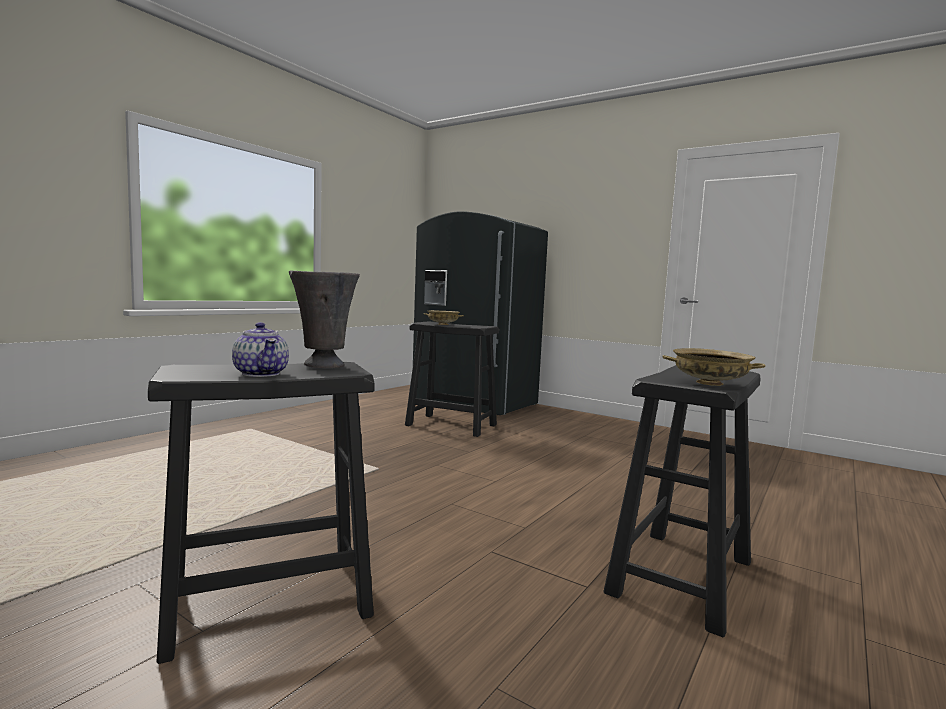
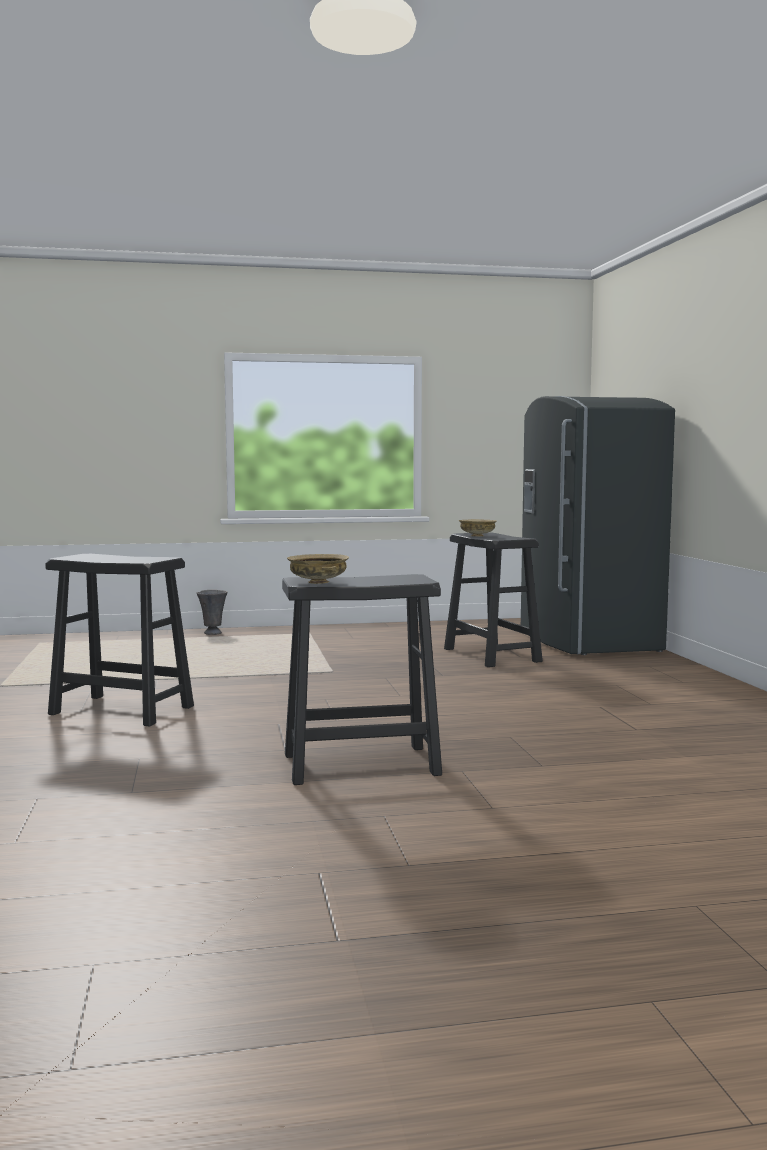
camera: 45 degrees right, 0 degrees up
teapot [232,322,289,377] -> none
grey vase [289,270,360,369] -> grey vase moved to [197,590,227,635]

